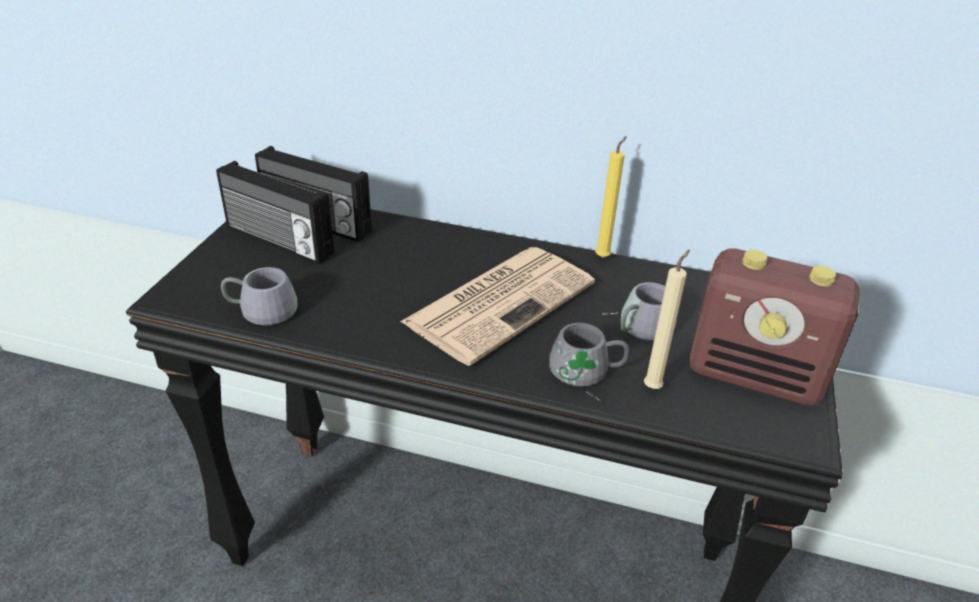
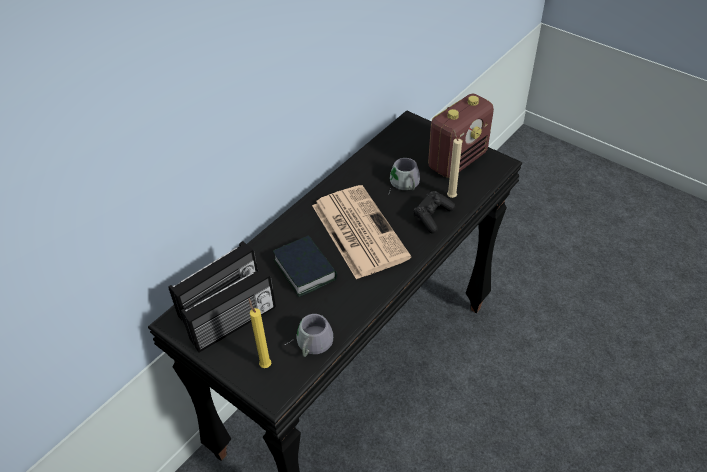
camera: 65 degrees left, 10 degrees up
grey mug [549,323,630,402] -> black game controller [413,191,455,234]
yellow candle [595,136,627,258] -> yellow candle moved to [248,298,271,368]
none -> book [273,235,337,297]

